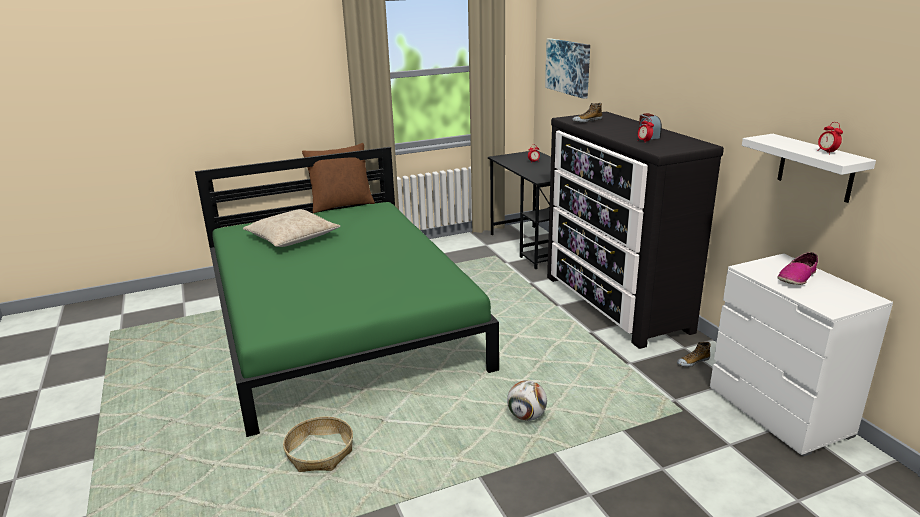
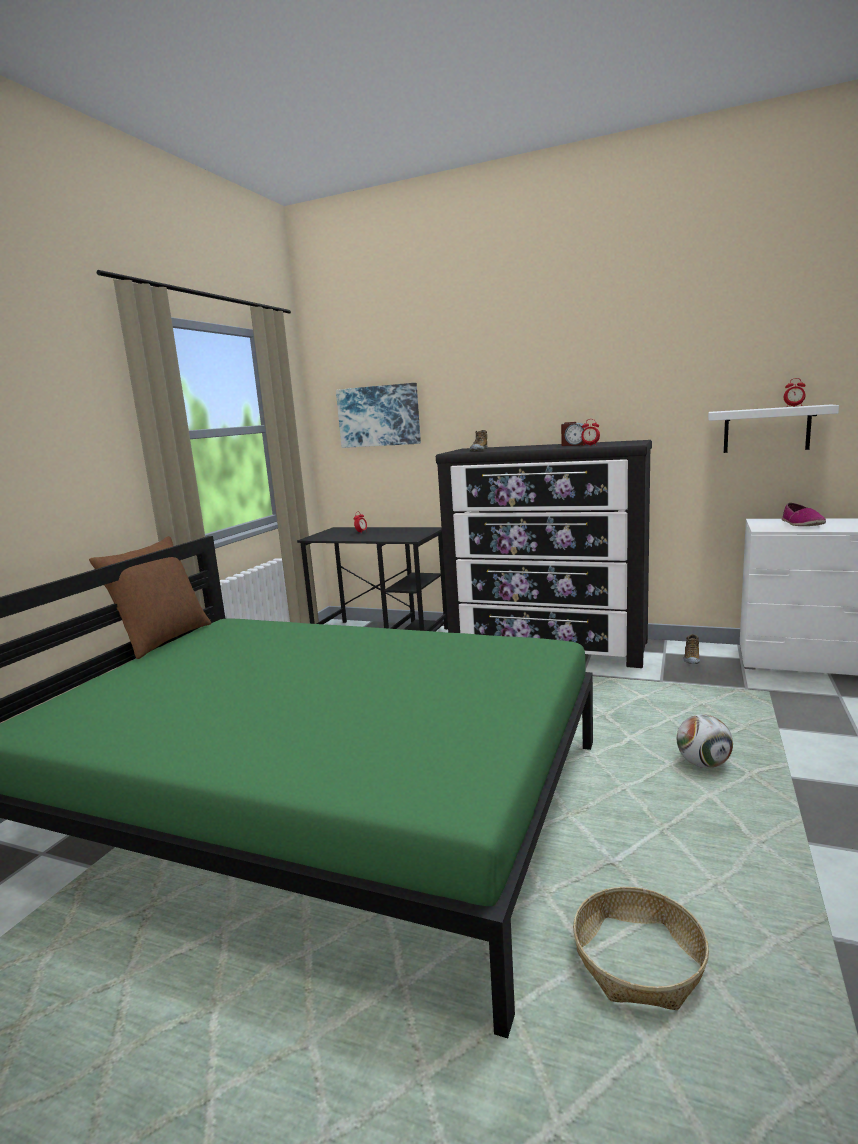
camera: 45 degrees left, 10 degrees down
beige pillow [243,209,340,247] -> none

